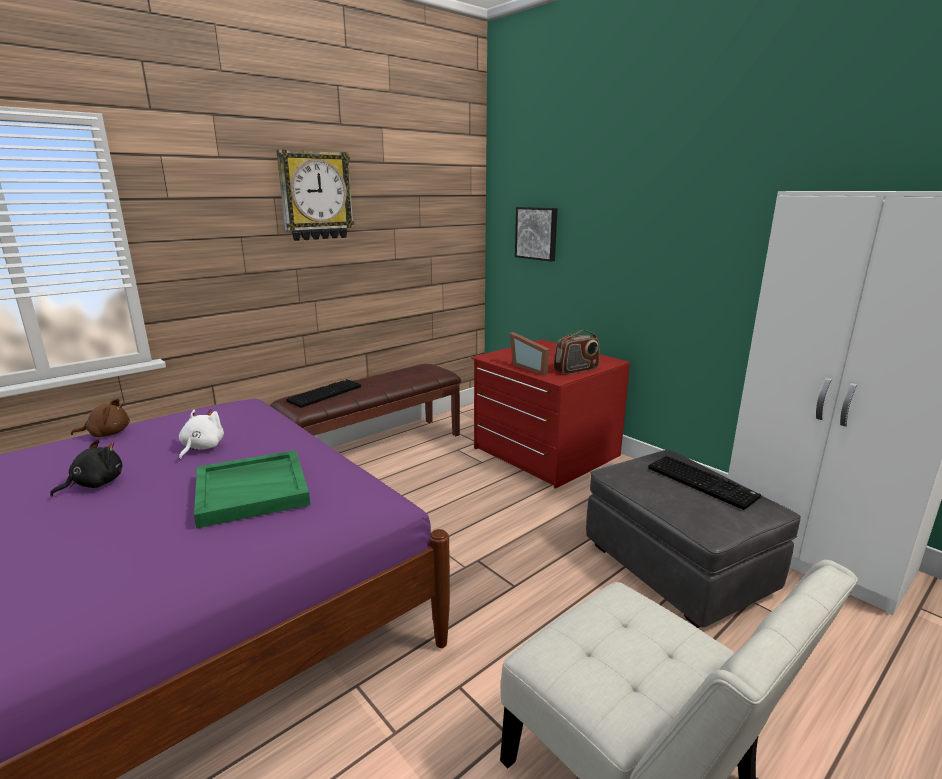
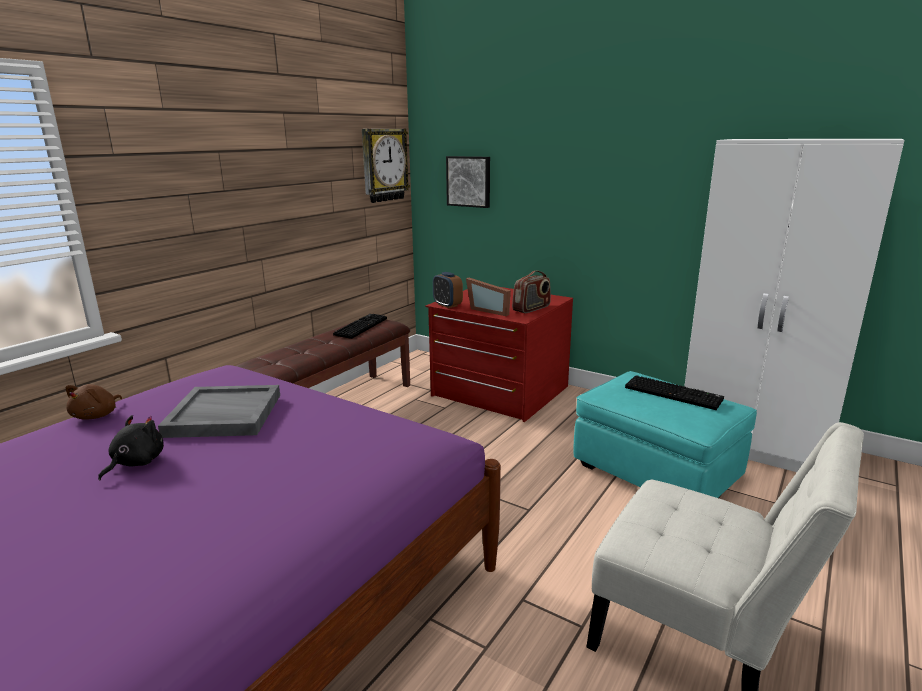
camera: 15 degrees left, 0 degrees up
brown plush toy [71,398,130,437] -> brown plush toy turned 135 degrees clockwise [66,384,122,420]
white plush toy [179,409,224,460] -> grey tray [158,385,280,438]
green tray [194,450,310,529] -> none
wall clock [276,150,355,241] -> wall clock moved to [362,129,410,203]
keyboard [286,379,361,408] -> keyboard moved to [333,314,387,339]
grey ottoman [586,449,801,628] -> turquoise ottoman [573,371,757,498]
none -> alarm clock [433,272,463,308]

